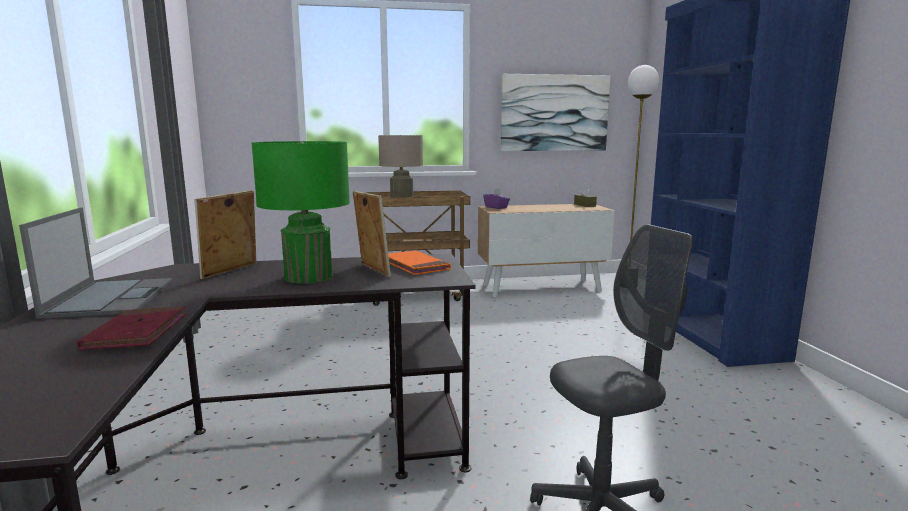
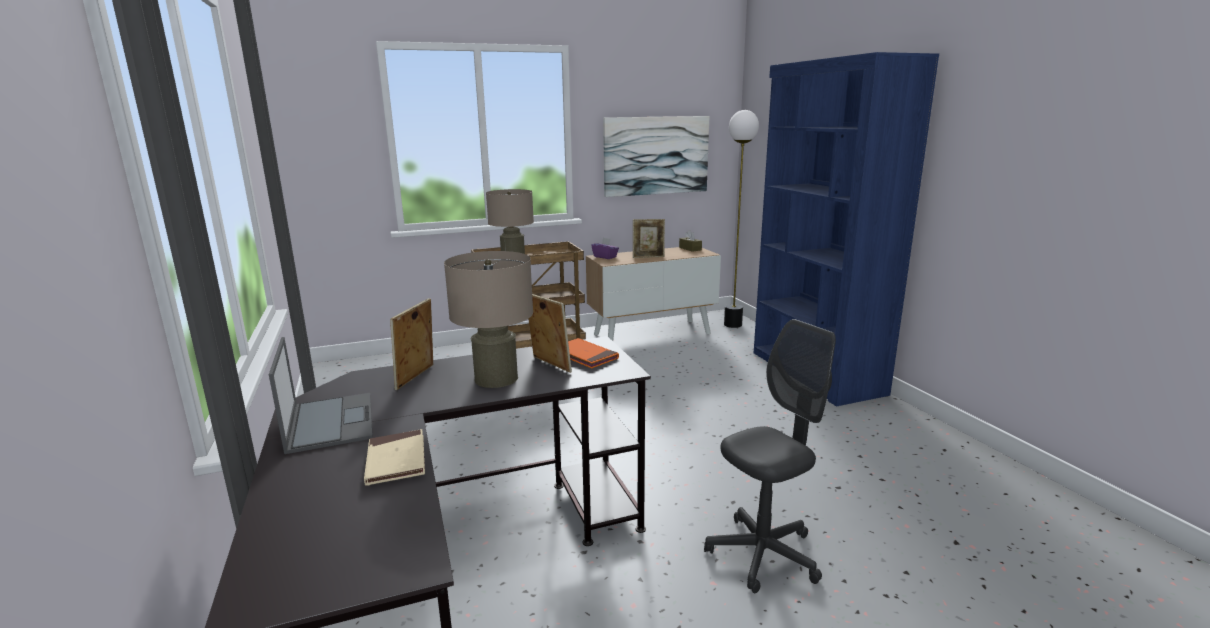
camera: 10 degrees left, 5 degrees up
red book [77,306,187,350] -> beige book [364,429,425,485]
green table lamp [251,141,350,284] -> beige table lamp [444,251,533,388]
none -> picture frame [633,219,665,258]

